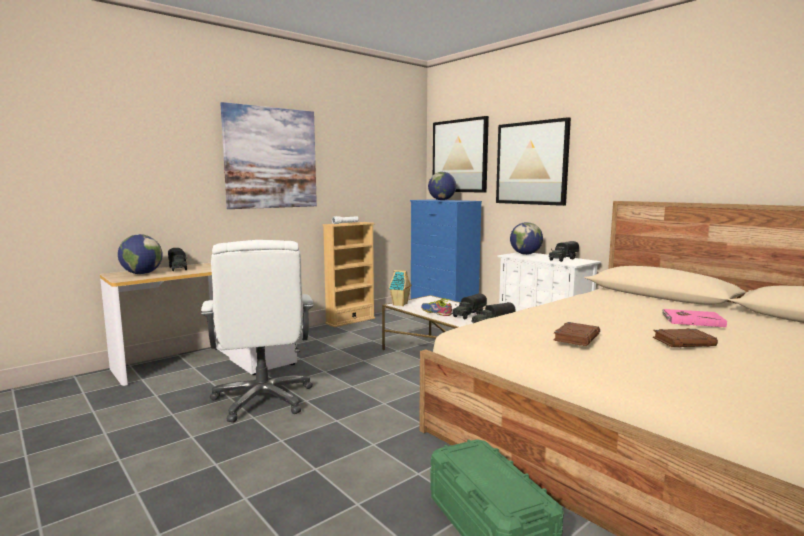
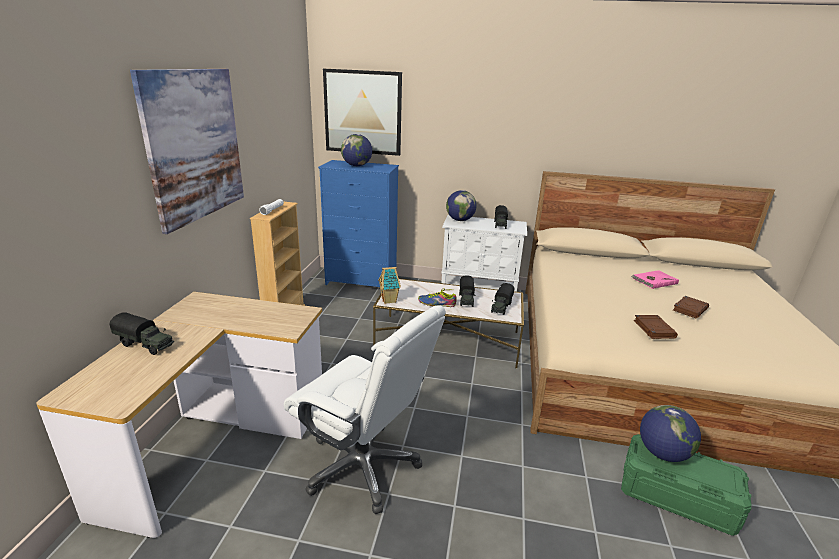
camera: 40 degrees left, 15 degrees up
globe [118,234,163,274] -> globe moved to [640,405,701,462]
picture [496,117,571,206] -> none

